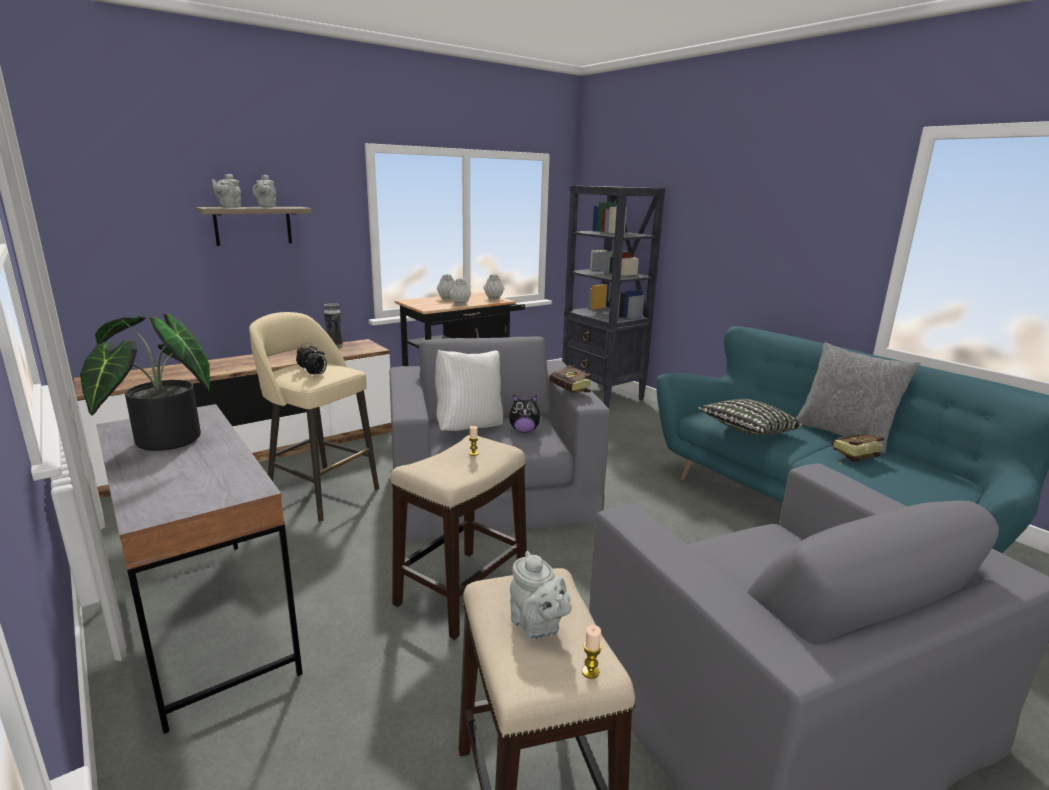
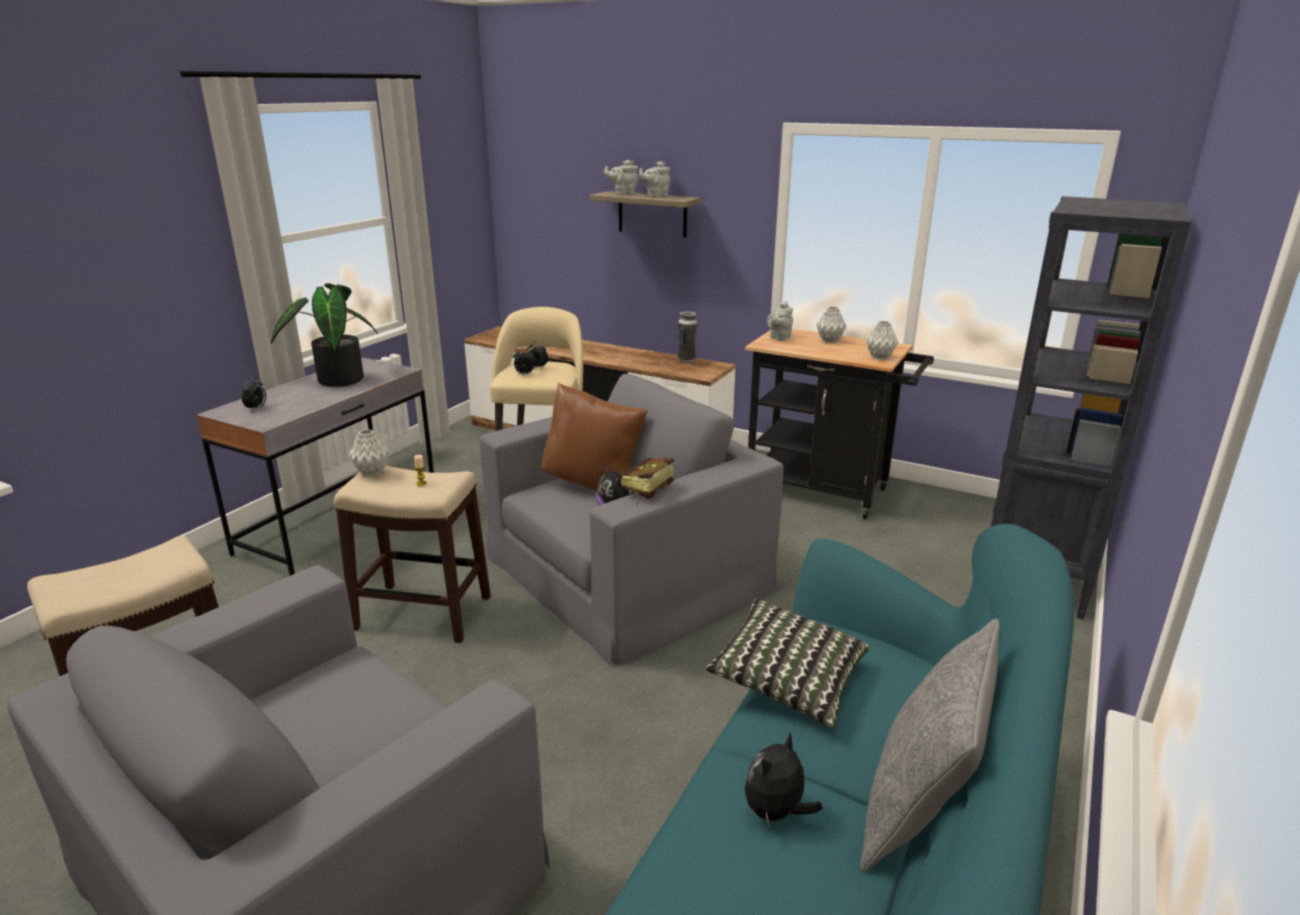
camera: 65 degrees right, 5 degrees up
white pillow [435,350,503,431] -> brown pillow [541,383,647,491]
grey vase [449,279,471,305] -> grey vase moved to [349,429,390,476]
grey teapot [510,551,571,639] -> grey teapot moved to [767,301,793,341]
candle [582,625,602,679] -> none
book [832,434,884,464] -> plush toy [745,732,823,827]
none -> alarm clock [242,378,266,412]

